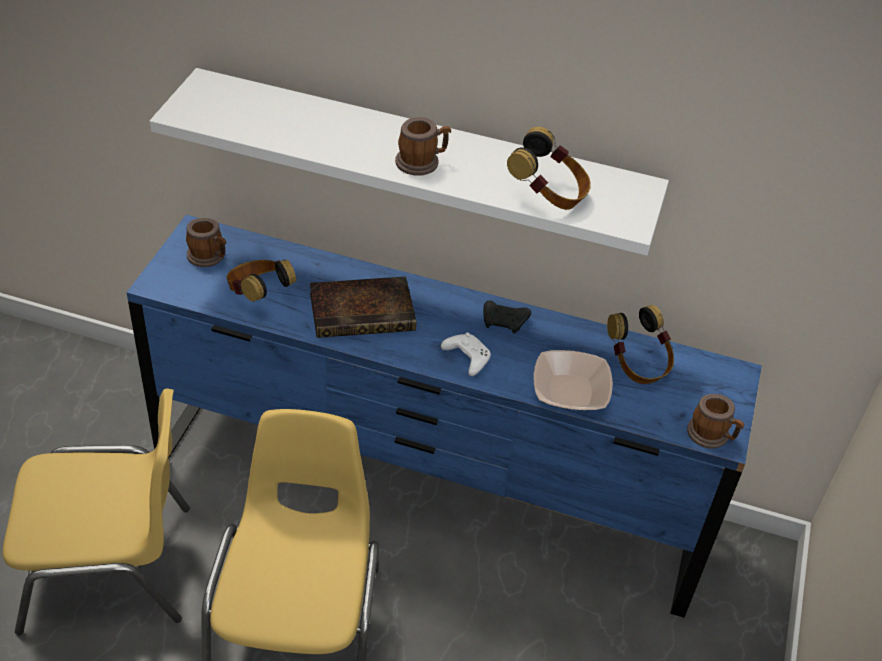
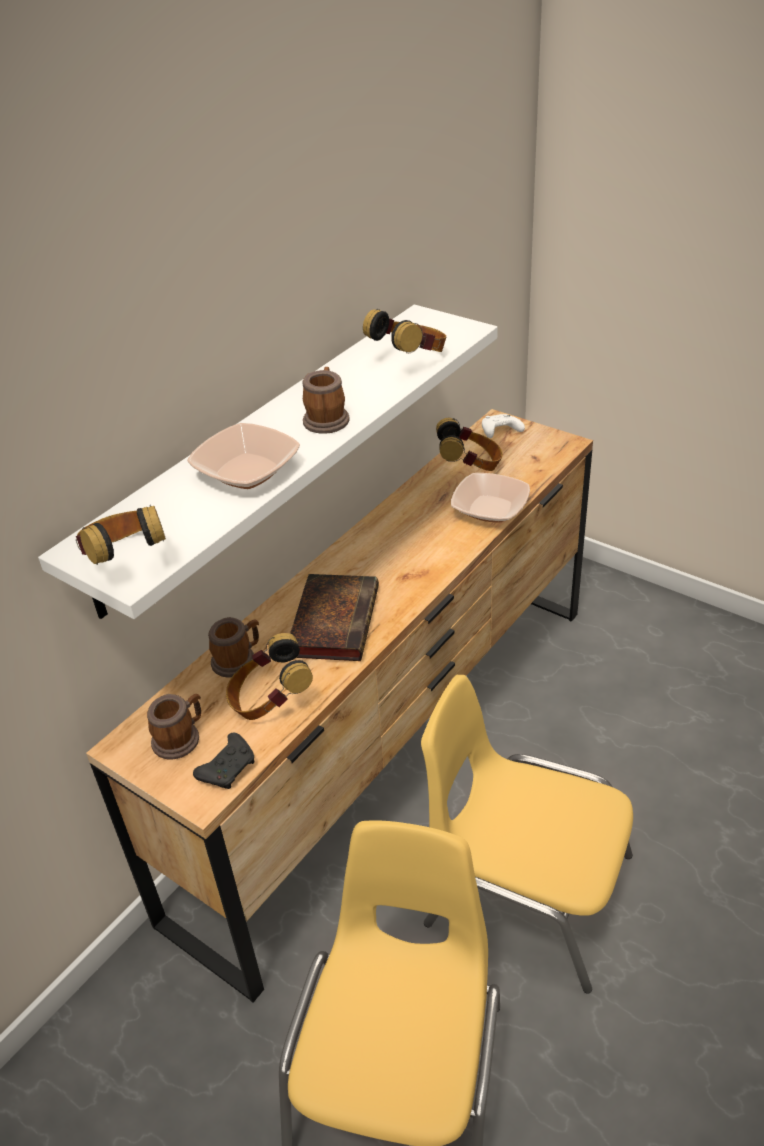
camera: 65 degrees left, 5 degrees down
blue dresser [127,215,762,618] -> brown dresser [86,409,593,1003]
white game controller [441,333,491,376] -> white game controller moved to [482,414,525,438]
black game controller [483,300,531,334] -> black game controller moved to [193,733,255,789]
mug [687,394,744,449] -> mug moved to [208,617,259,678]
none -> headphones [76,505,166,565]
none -> bowl [187,423,300,489]

